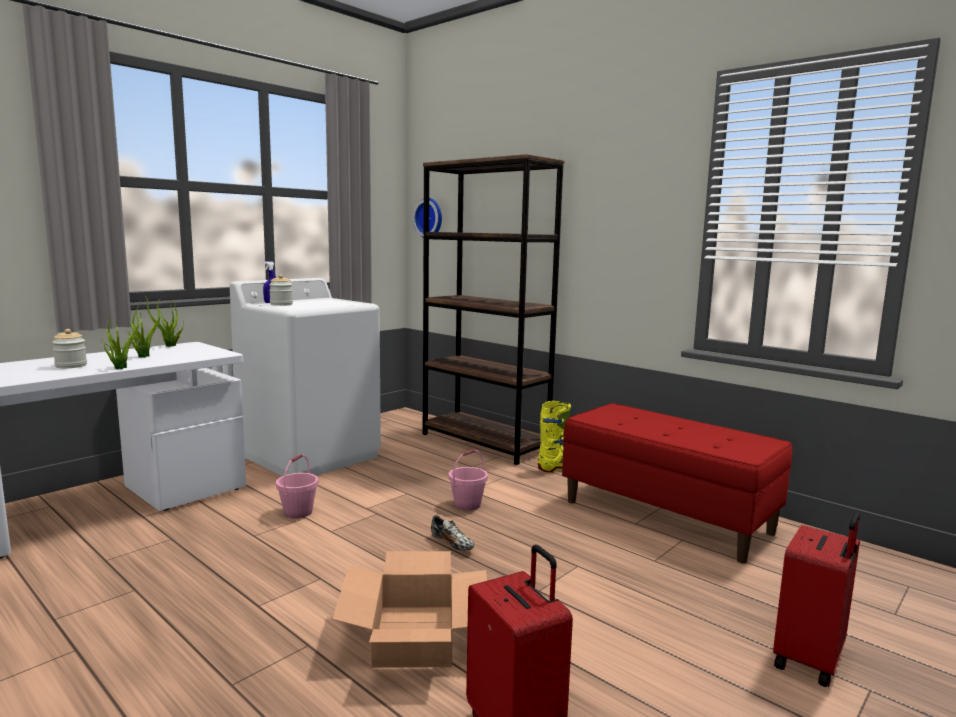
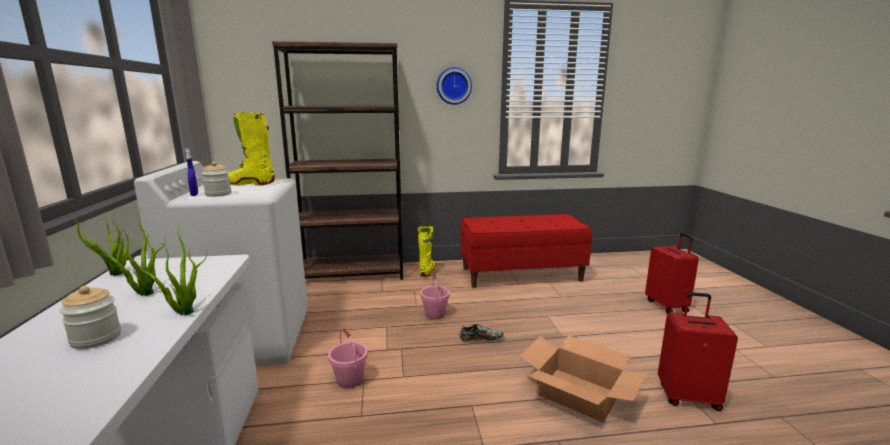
camera: 50 degrees left, 5 degrees up
wall clock [413,198,442,237] -> wall clock moved to [437,67,472,105]
none -> yellow boot [228,112,275,185]

